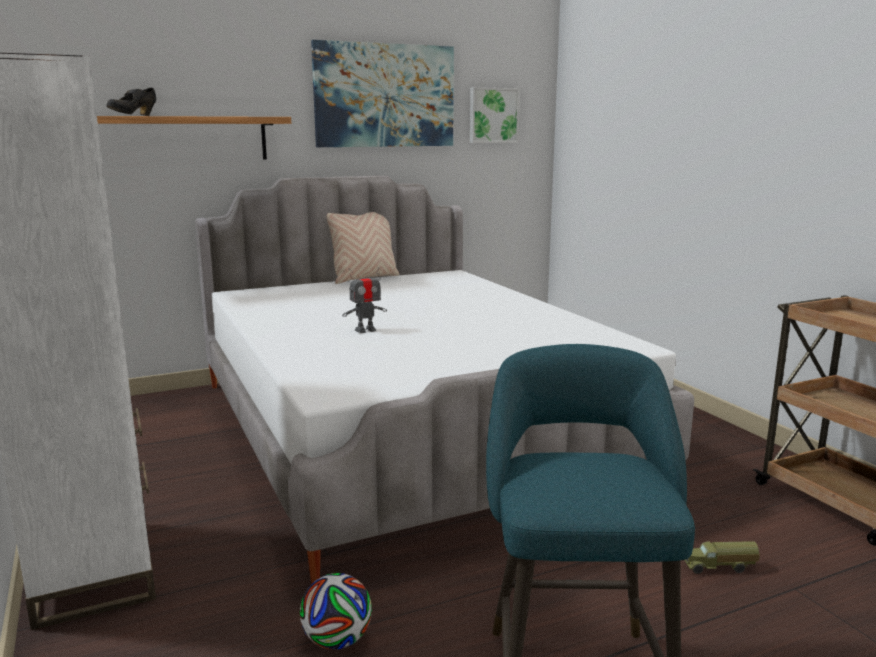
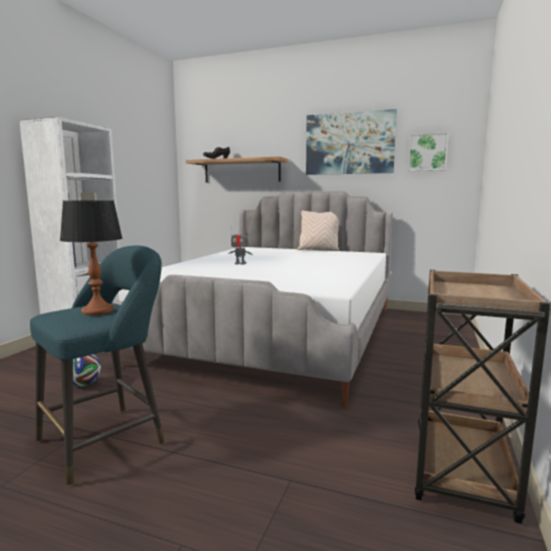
camera: 45 degrees right, 5 degrees down
toy truck [685,541,760,574] -> none
none -> table lamp [60,200,123,316]

